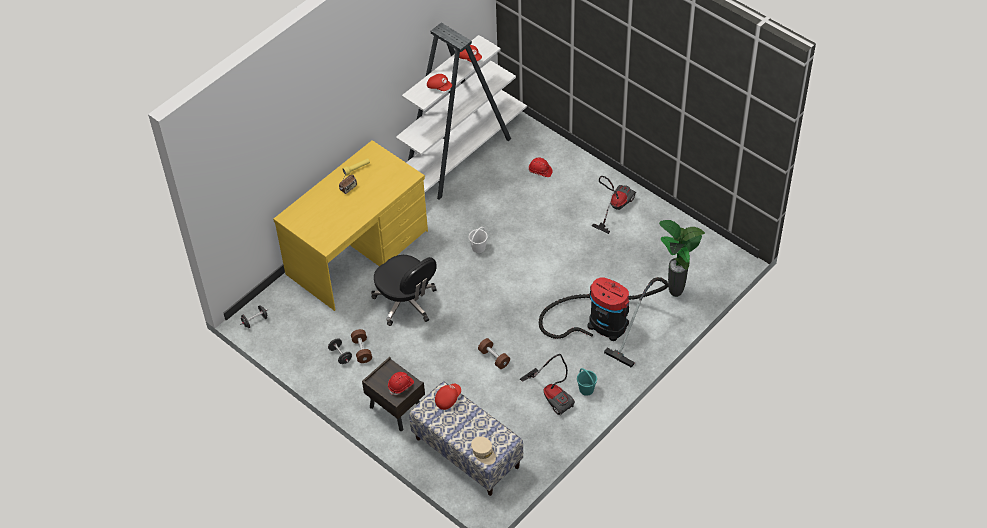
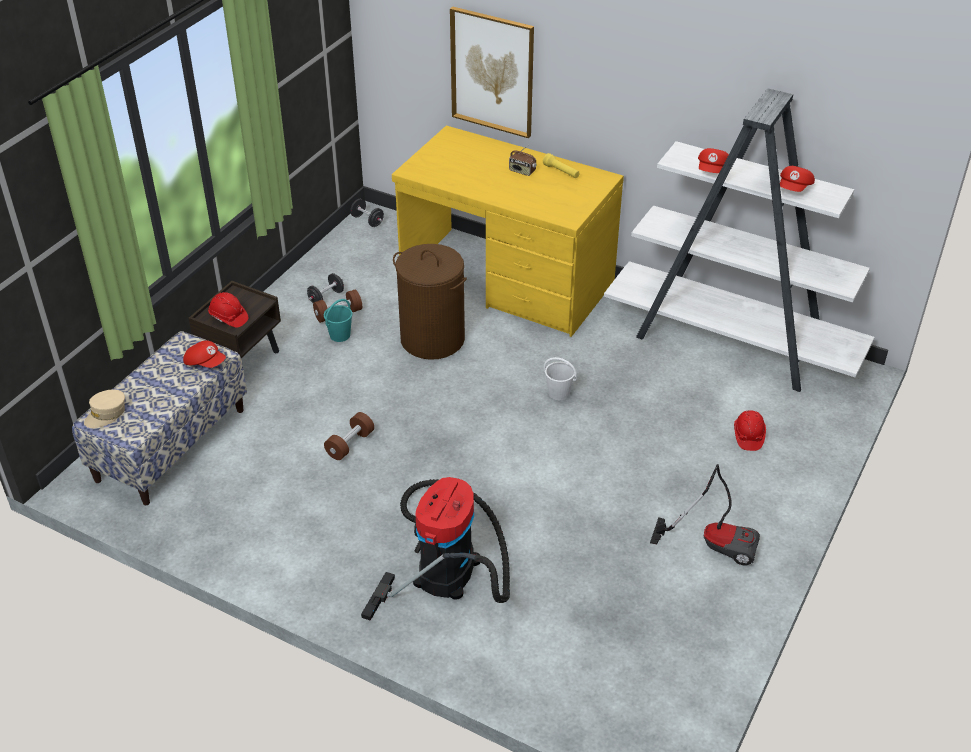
camera: 75 degrees right, 10 degrees down
black office chair [371,255,437,326] -> brown laundry basket [393,244,467,360]
vacuum cleaner [520,354,575,416] -> none
turquoise bucket [577,368,597,396] -> turquoise bucket moved to [324,299,352,342]
potted plant [659,220,705,297] -> none
none -> picture [450,7,534,138]

